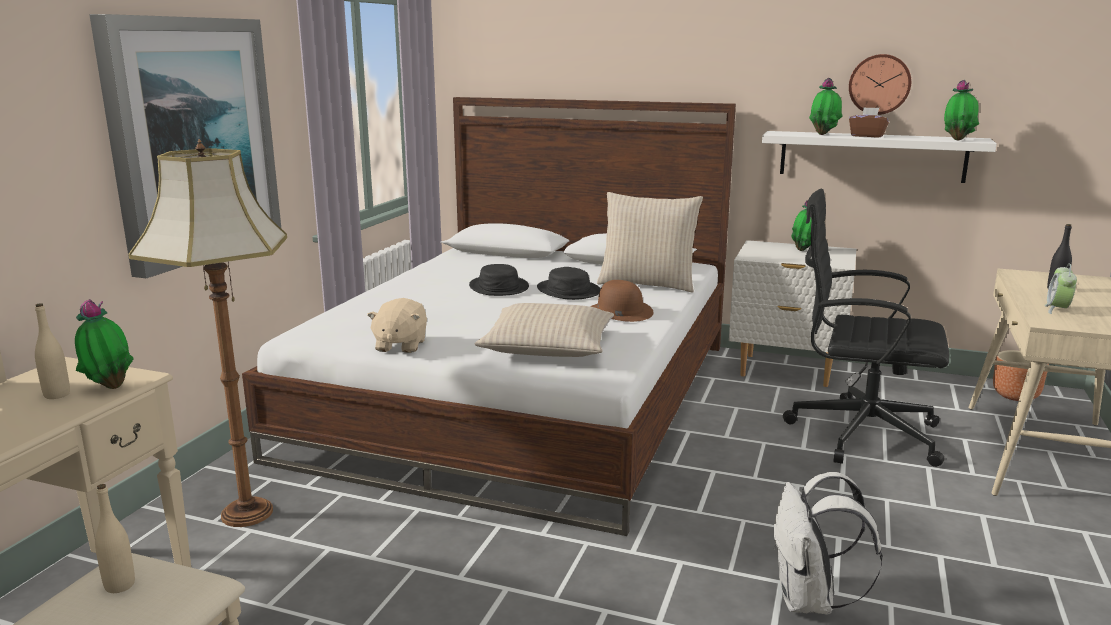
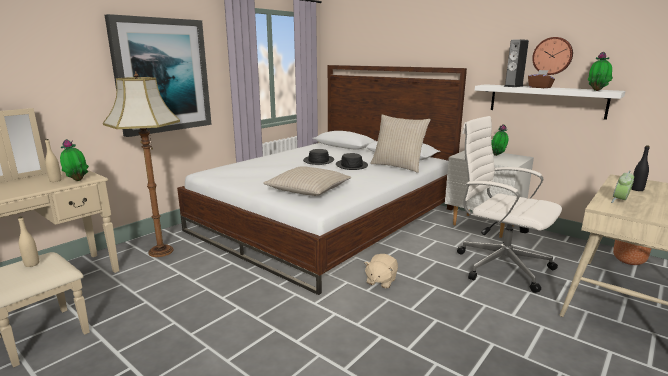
camera: 20 degrees right, 0 degrees up
beige plush toy [367,298,427,353] -> beige plush toy moved to [364,254,398,289]
brown hat [590,280,654,322] -> none
white backpack [773,472,883,615] -> none
black office chair [783,189,949,467] -> white office chair [457,116,562,293]
potted plant [809,78,843,135] -> speaker [504,39,529,87]

